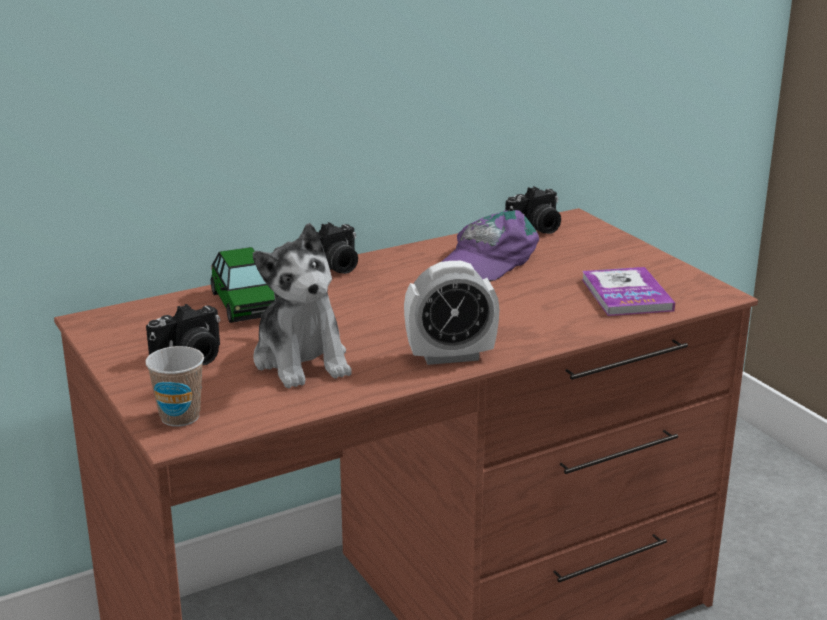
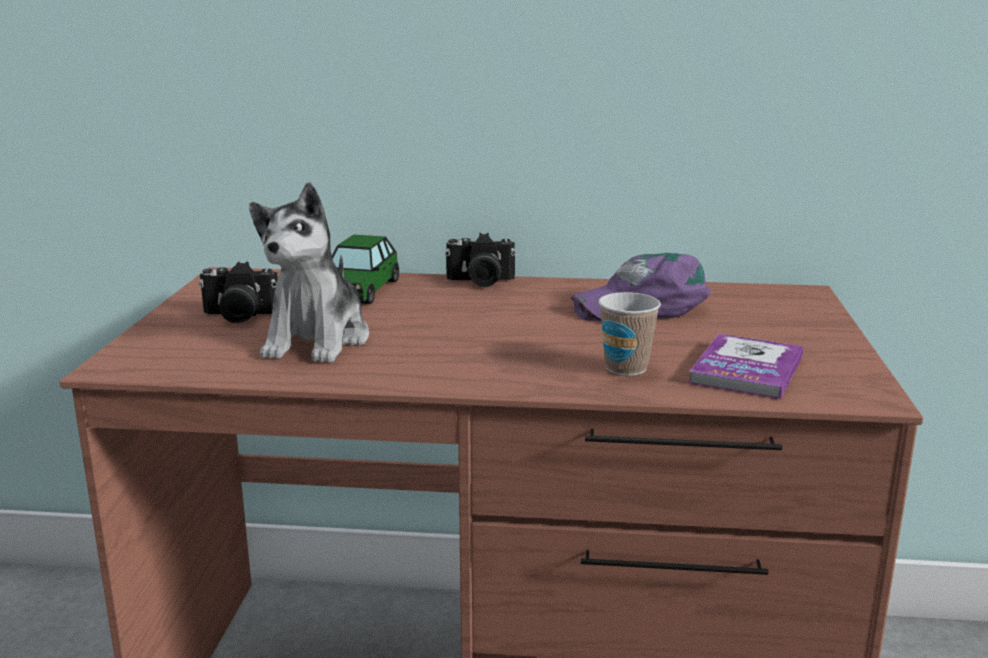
camera: 35 degrees right, 5 degrees down
cup [145,346,204,427] -> cup moved to [599,292,661,376]
alarm clock [404,261,499,365] -> none
camera [505,186,561,234] -> none

